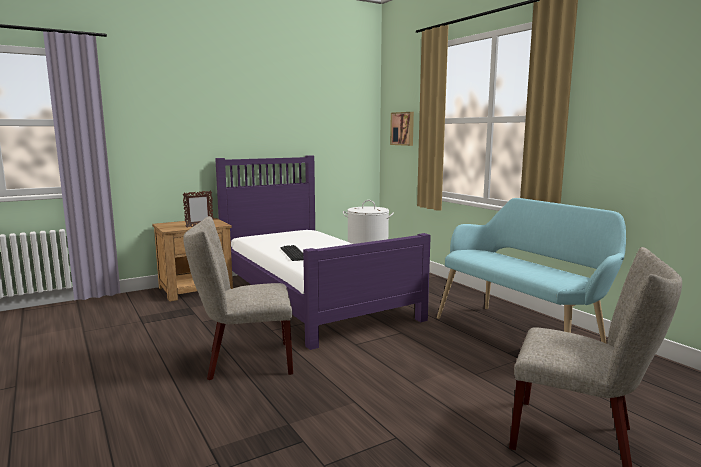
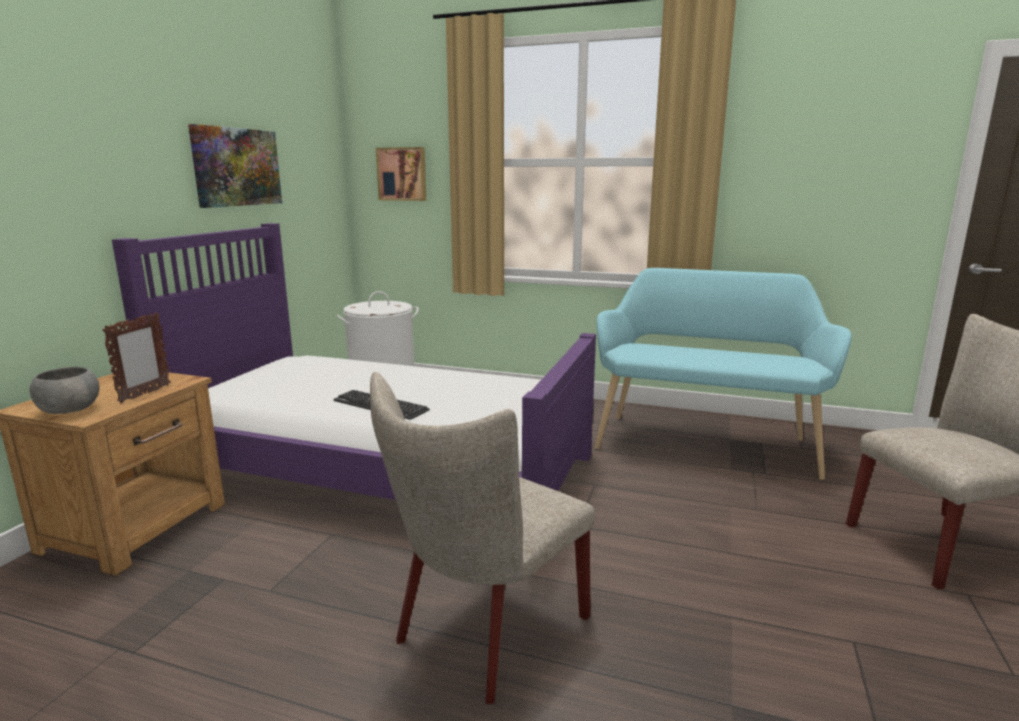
camera: 40 degrees left, 5 degrees up
none -> grey bowl [30,367,100,414]
none -> picture [188,124,282,208]

